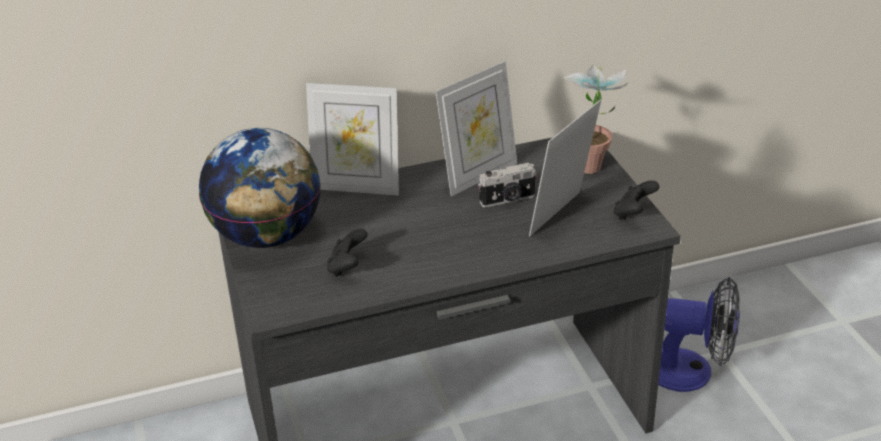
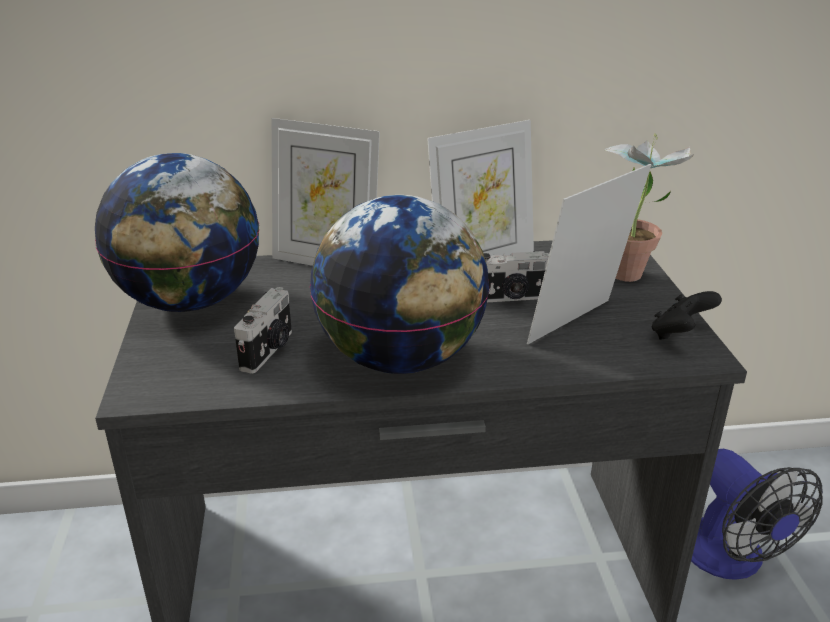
camera: 10 degrees right, 5 degrees down
black game controller [327,229,367,277] -> camera [234,287,292,373]
fan [658,277,740,392] -> fan turned 45 degrees clockwise [691,448,823,580]
none -> globe [310,195,490,374]

